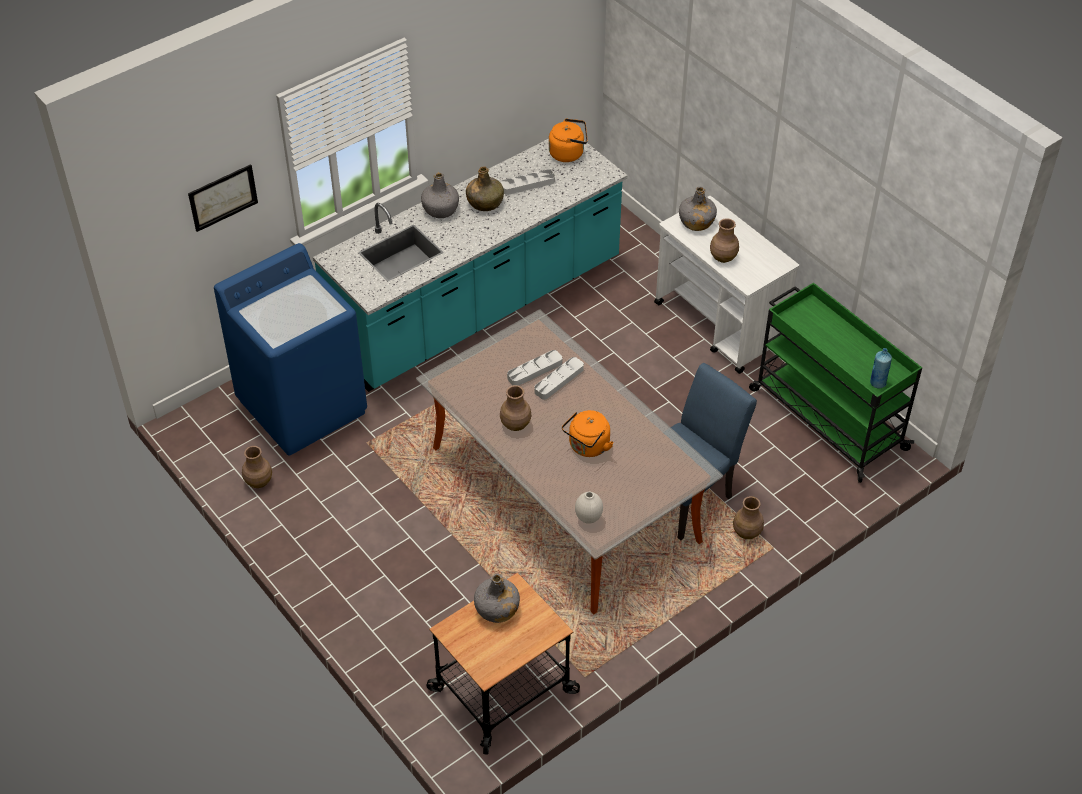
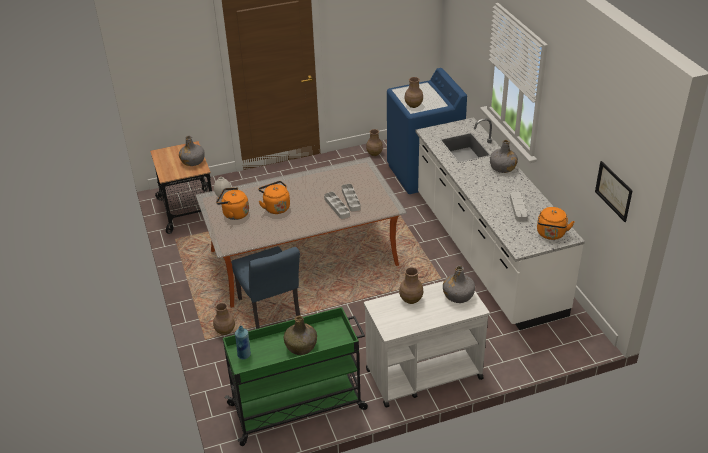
camera: 110 degrees right, 10 degrees down
picture [188,164,258,232] -> picture moved to [595,161,632,222]
turquoise counter [313,139,627,392] -> white counter [415,117,585,330]
green bottle [466,166,504,211] -> green bottle moved to [284,315,317,355]
brown vase [500,385,531,431] -> brown vase moved to [404,77,423,108]
none -> orange kettle [216,187,249,220]

